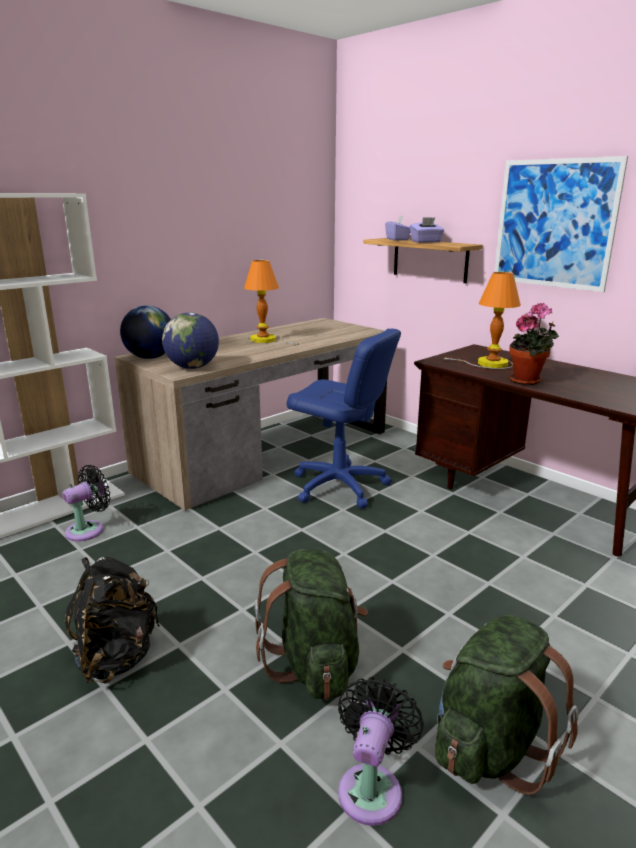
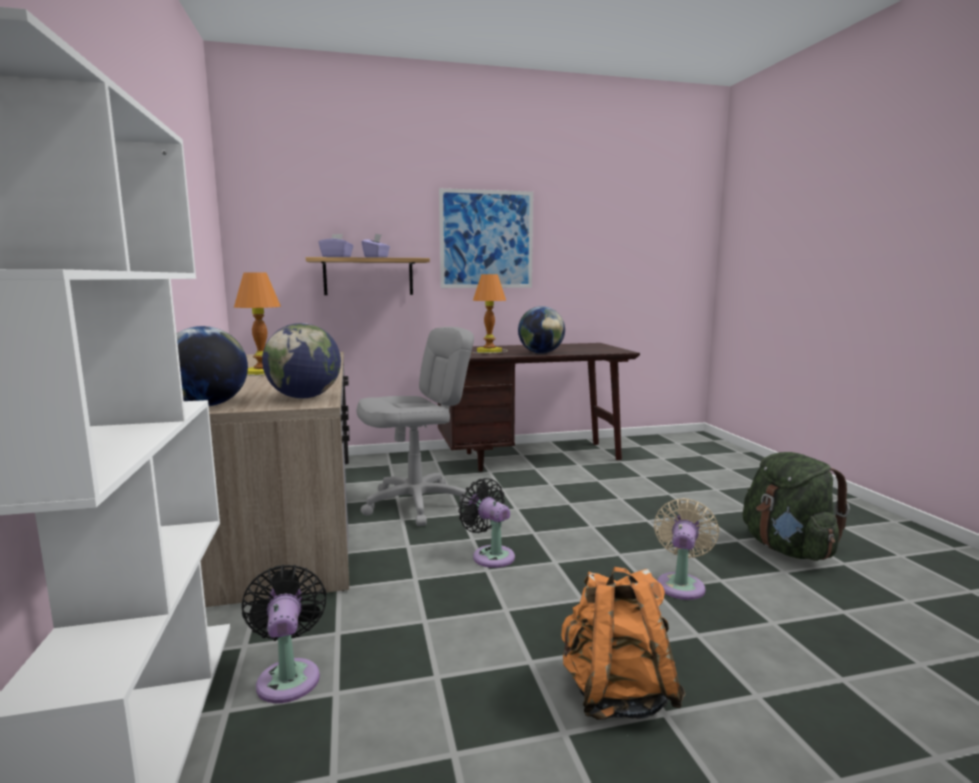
camera: 60 degrees left, 10 degrees down
black backpack [65,557,160,683] -> orange backpack [561,567,686,720]
green backpack [255,549,368,700] -> beige fan [654,498,719,600]
blue office chair [287,329,401,508] -> grey office chair [357,327,474,526]
black fan [338,677,424,826] -> black fan moved to [458,478,515,568]
potted plant [509,303,559,385] -> globe [518,306,565,354]

